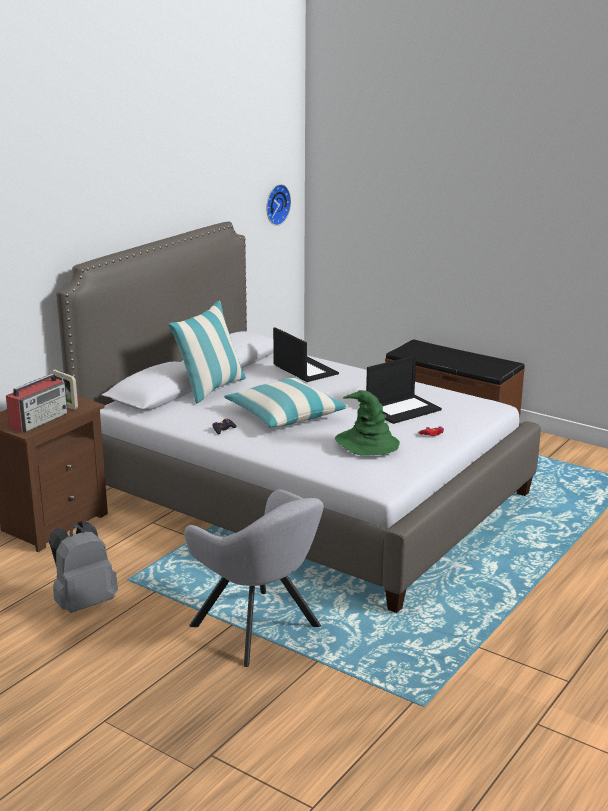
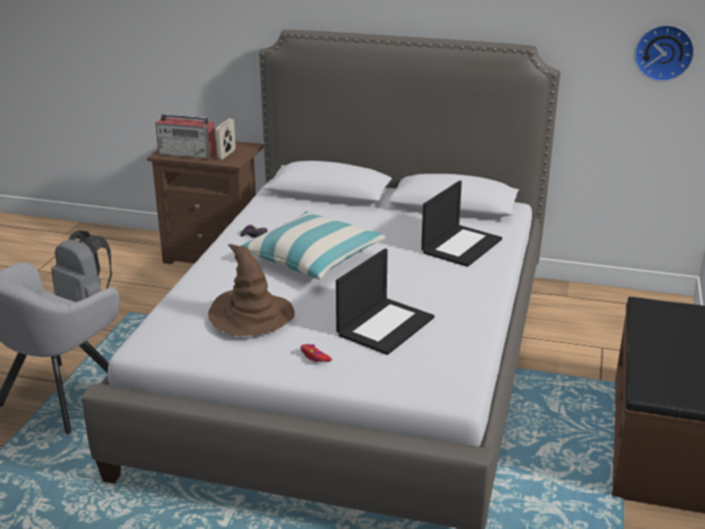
camera: 70 degrees right, 5 degrees up
pillow [168,301,246,404] -> none
green hat [335,390,400,456] -> brown hat [208,244,295,336]
laptop [366,356,442,424] -> laptop turned 90 degrees counterclockwise [336,248,434,355]

